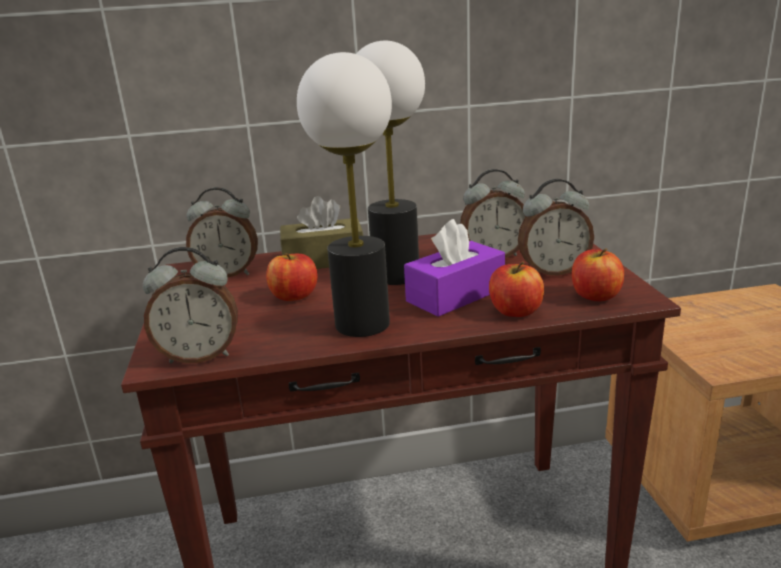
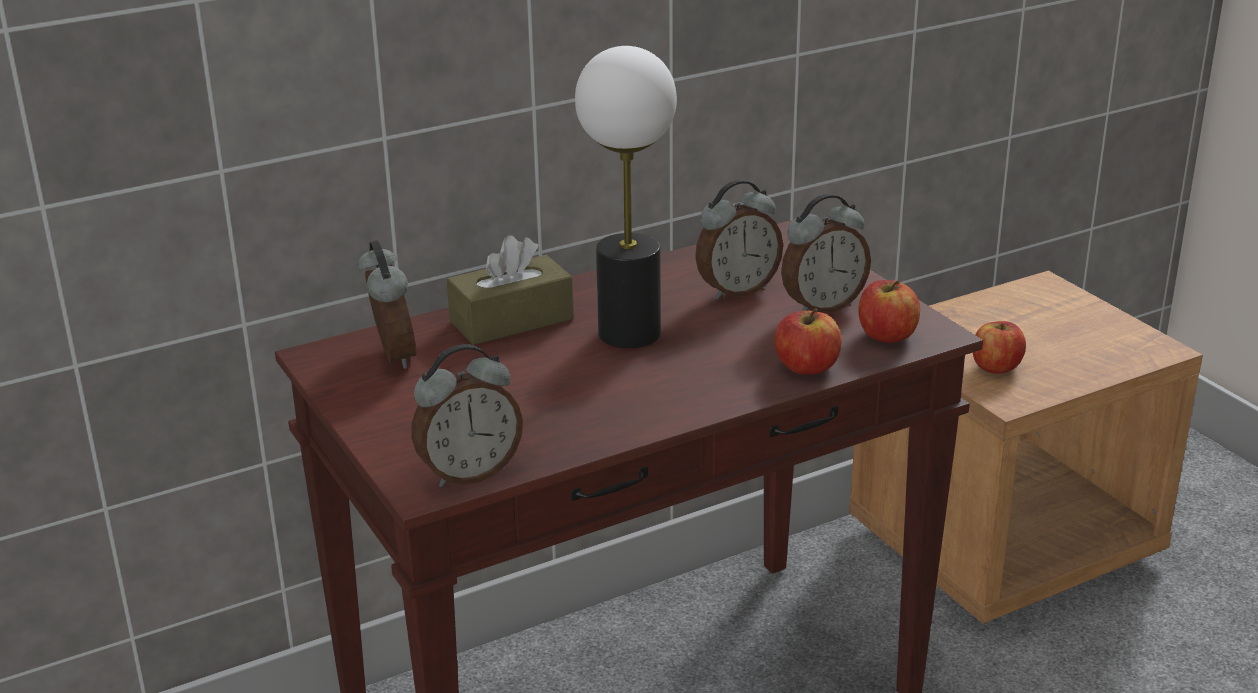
camera: 20 degrees left, 5 degrees up
alarm clock [186,187,258,278] -> alarm clock turned 90 degrees counterclockwise [358,240,416,369]
apple [266,253,318,301] -> apple moved to [973,321,1026,374]
table lamp [297,52,392,337] -> none
purple tissue box [404,219,505,317] -> none

